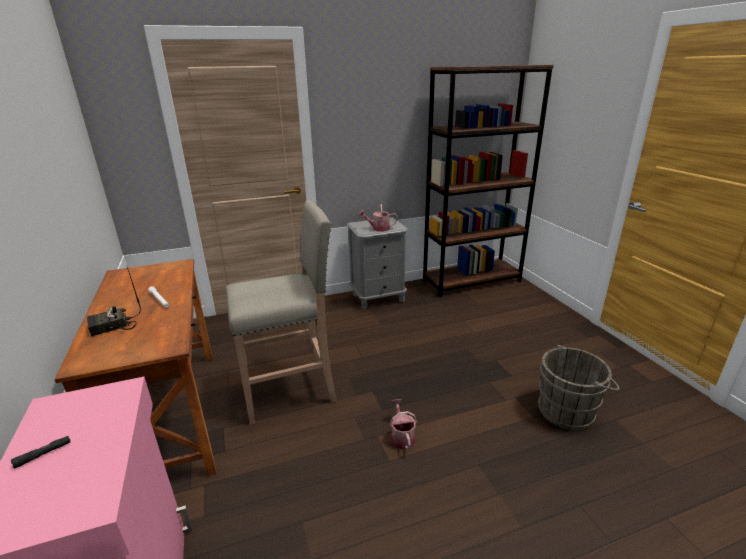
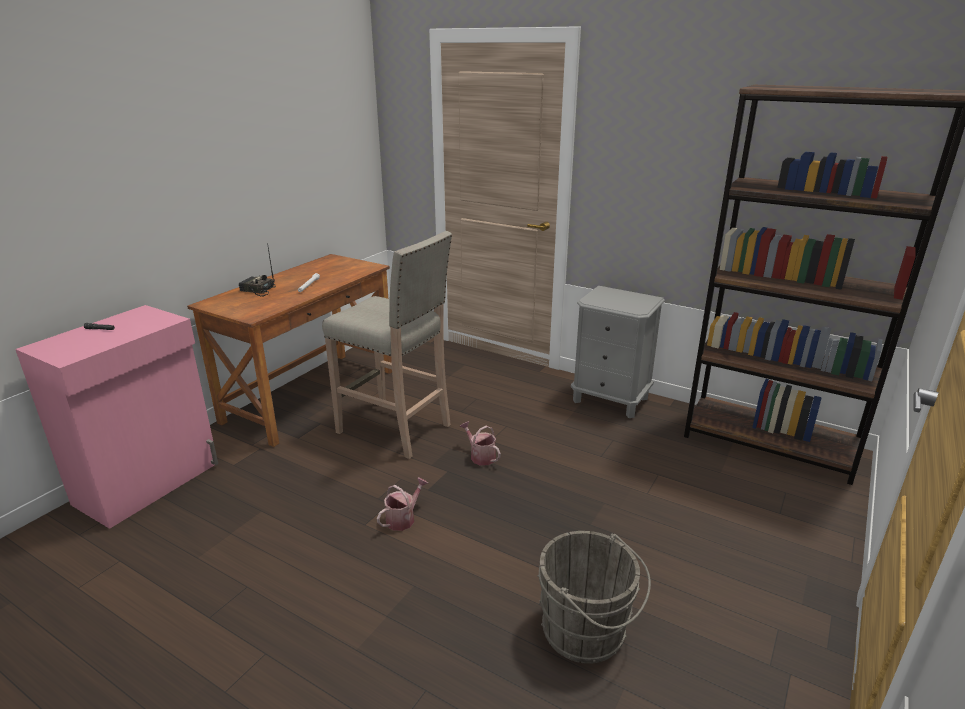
camera: 50 degrees right, 0 degrees up
watering can [358,204,398,232] -> watering can moved to [459,421,501,466]

